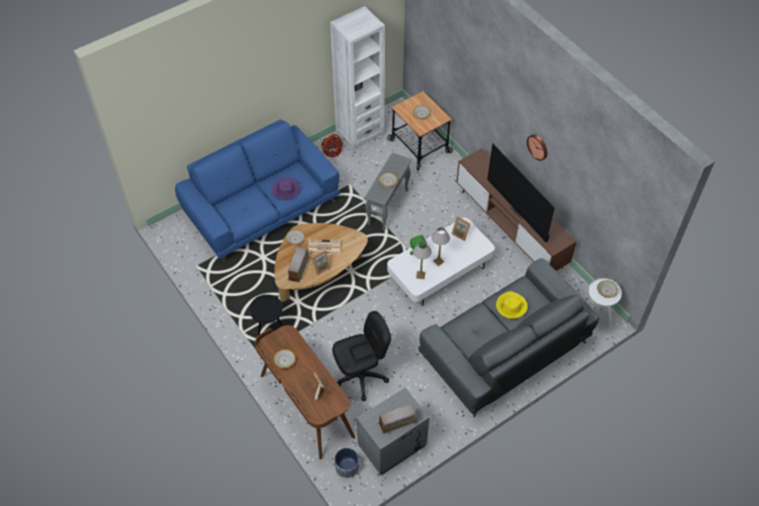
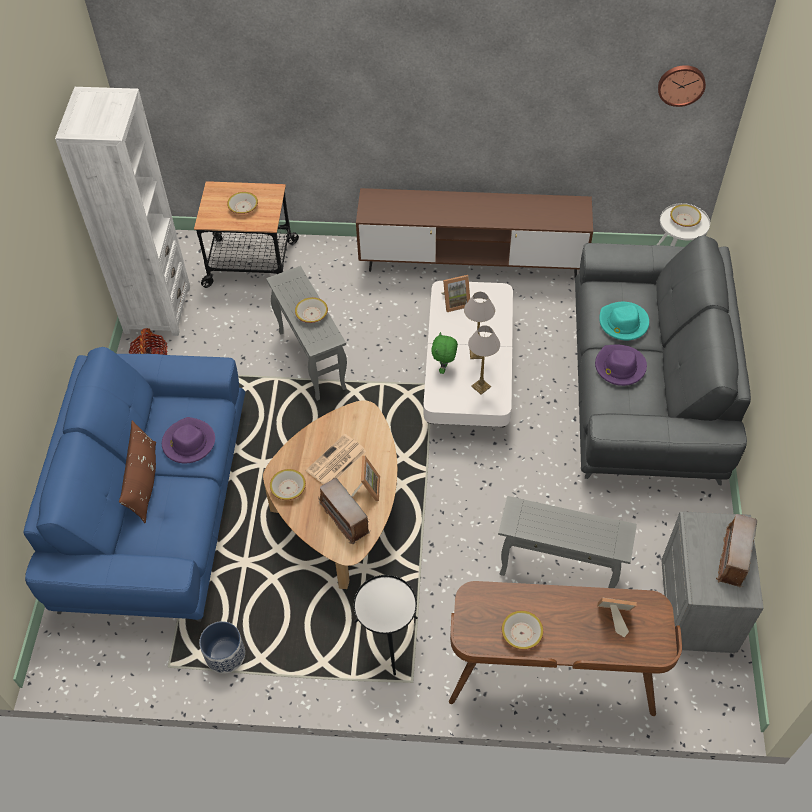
camera: 50 degrees left, 0 degrees up
black office chair [332,311,391,401] -> grey side table [498,496,637,588]
planter [335,448,359,478] -> planter moved to [199,621,245,674]
television [487,143,555,242] -> none
yellow hat [496,291,528,319] -> turquoise hat [599,302,649,340]
wall clock [527,134,547,161] -> wall clock moved to [658,65,706,107]
none -> brown pillow [119,421,156,523]
none -> purple hat [595,345,647,386]

